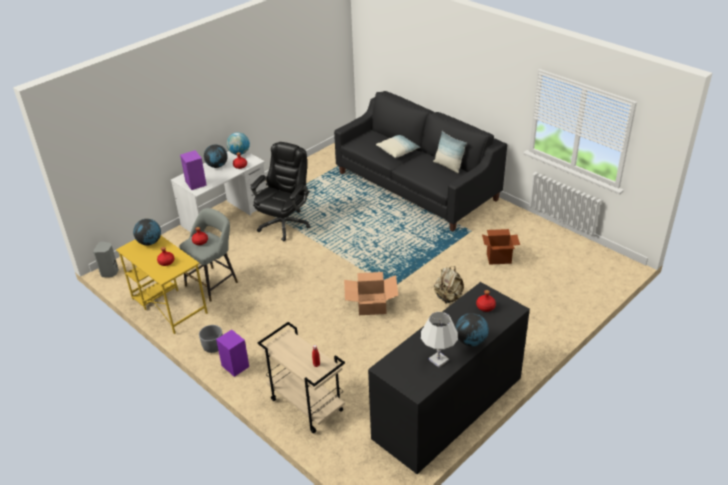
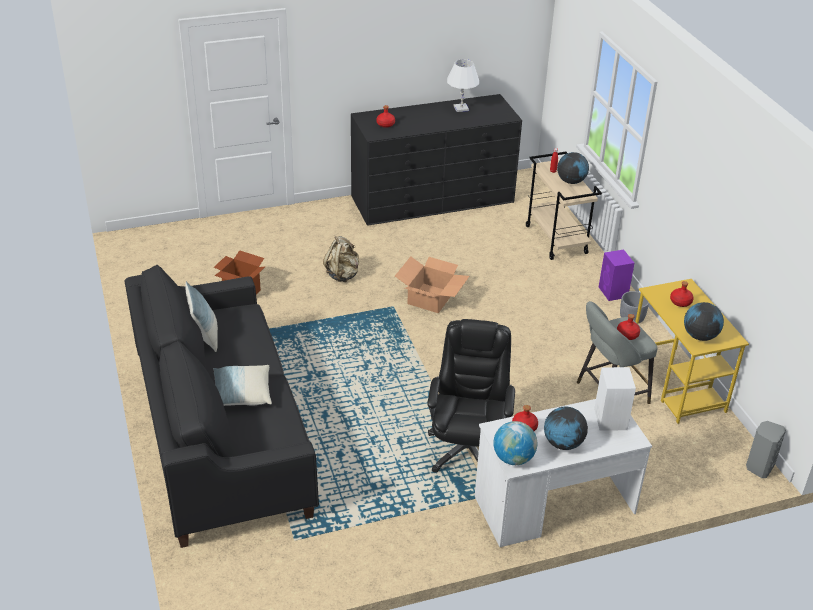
camera: 155 degrees left, 0 degrees up
purple speaker [180,150,207,190] -> white speaker [594,367,636,431]
black office chair [251,142,310,241] -> black office chair turned 135 degrees clockwise [427,319,515,473]
globe [455,313,489,346] -> globe moved to [557,152,589,184]

